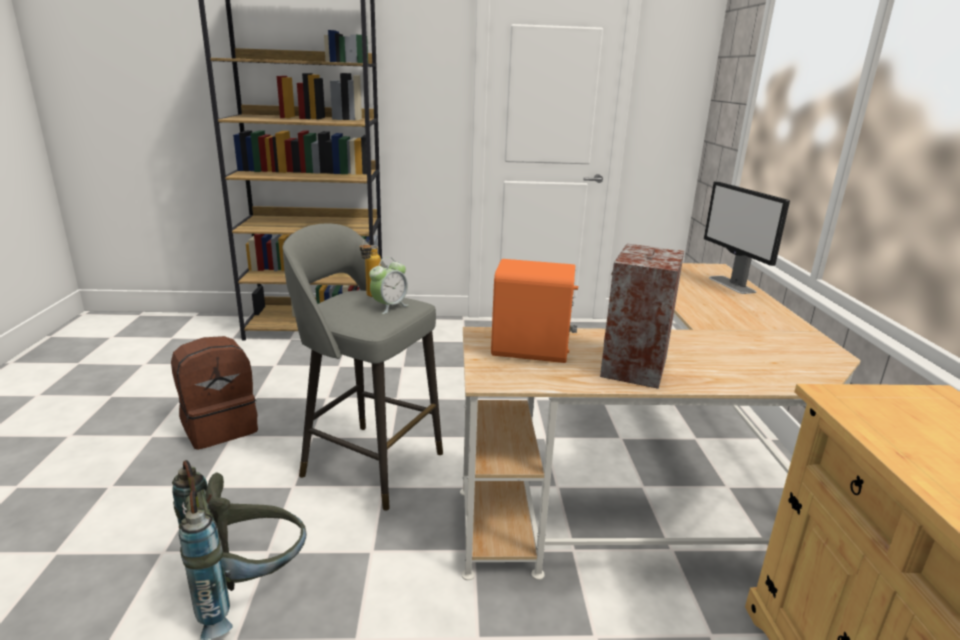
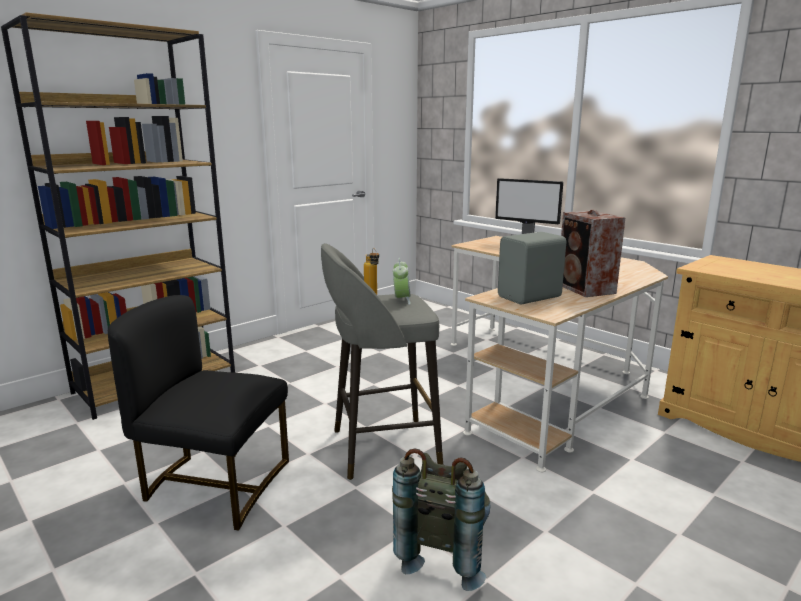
camera: 40 degrees left, 5 degrees down
brown backpack [171,336,258,450] -> black chair [108,295,289,531]
orange speaker [491,259,578,363] -> grey speaker [498,232,566,305]

